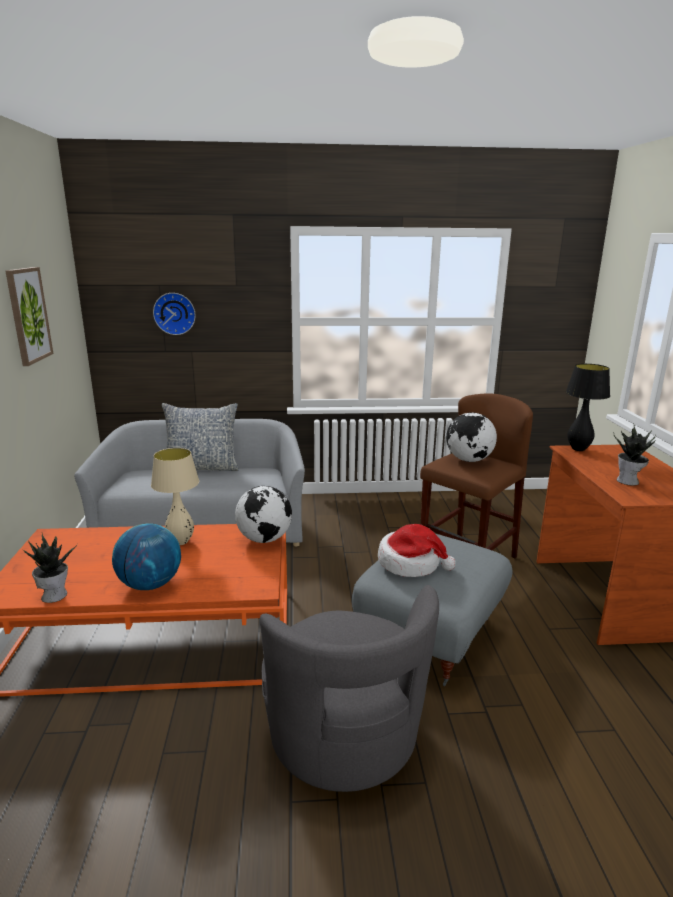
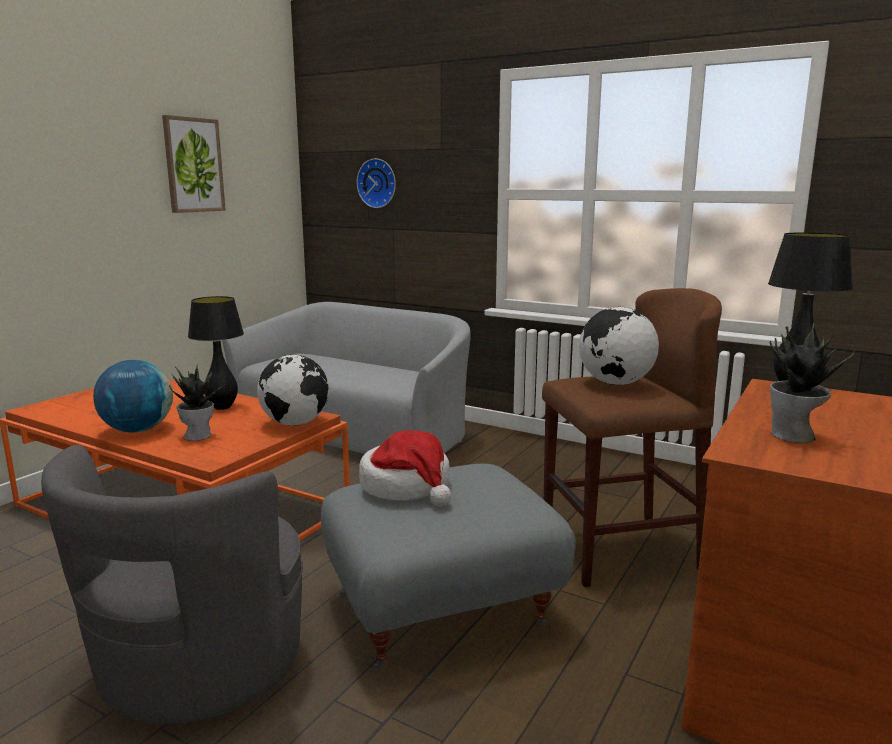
camera: 35 degrees right, 5 degrees down
potted plant [23,533,78,603] -> potted plant moved to [169,364,224,441]
beige table lamp [151,448,199,545] -> black table lamp [188,296,244,410]
pillow [162,403,238,471] -> none

